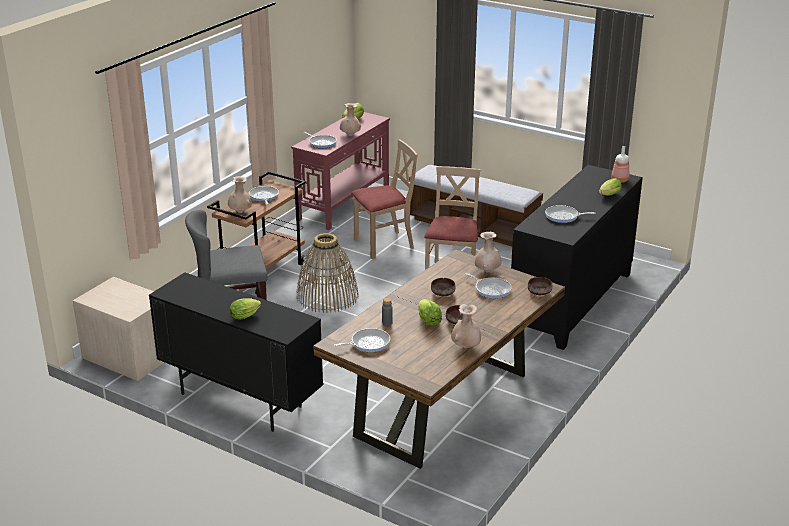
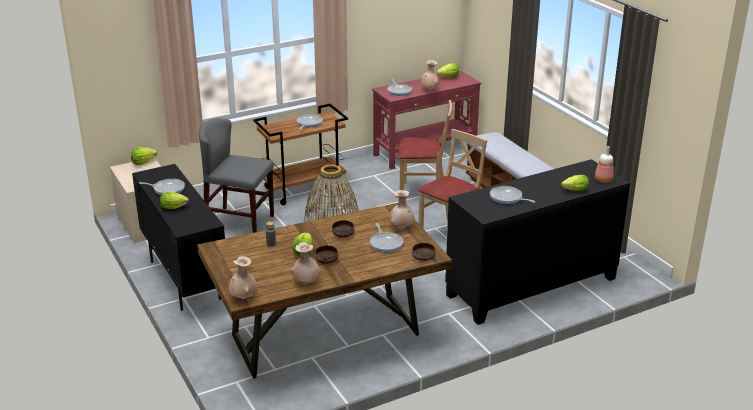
camera: 30 degrees right, 0 degrees up
beige vase [228,176,252,213] -> beige vase moved to [229,256,258,299]
frying pan [334,328,390,352] -> frying pan moved to [139,179,185,195]
none -> lettuce [131,147,157,165]

